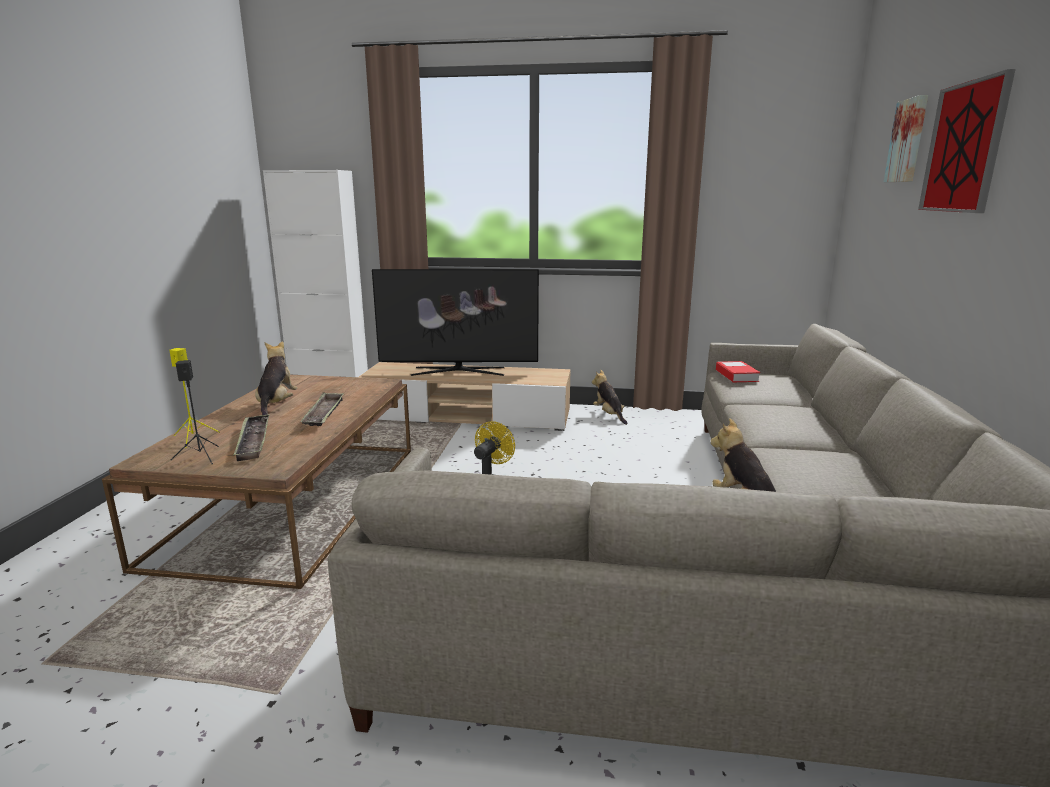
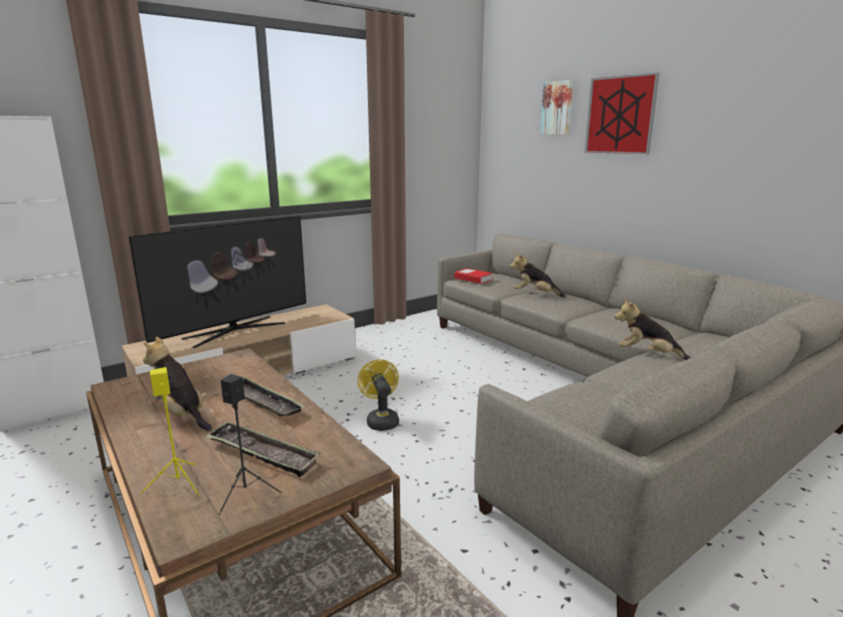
camera: 45 degrees left, 0 degrees up
plush toy [592,370,628,425] -> plush toy moved to [510,253,565,297]

